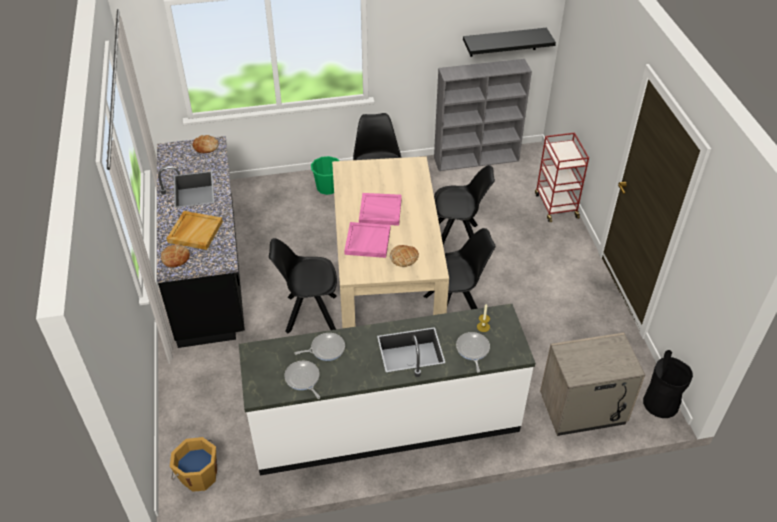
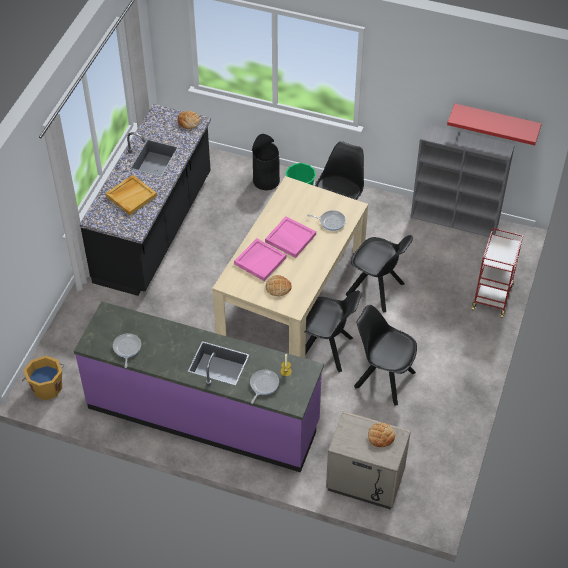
camera: 30 degrees right, 5 degrees up
bread [161,244,190,267] -> bread moved to [368,422,395,447]
white counter [239,304,535,475] -> purple counter [74,301,324,472]
black chair [269,238,337,333] -> black chair moved to [354,305,417,406]
frying pan [294,333,345,361] -> frying pan moved to [307,210,346,231]
black shelf [463,28,556,57] -> red shelf [447,104,542,145]
black trash can [643,350,693,418] -> black trash can moved to [252,134,280,190]

